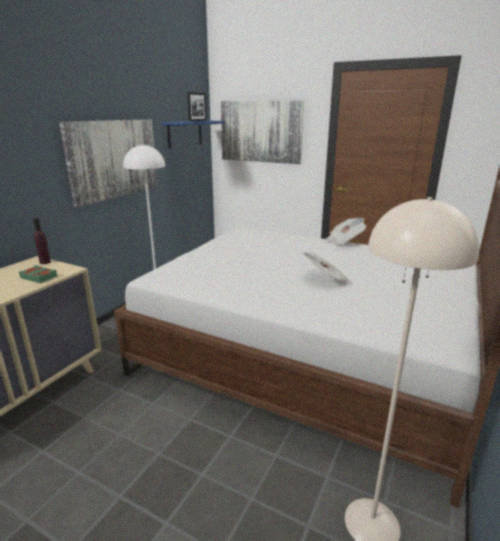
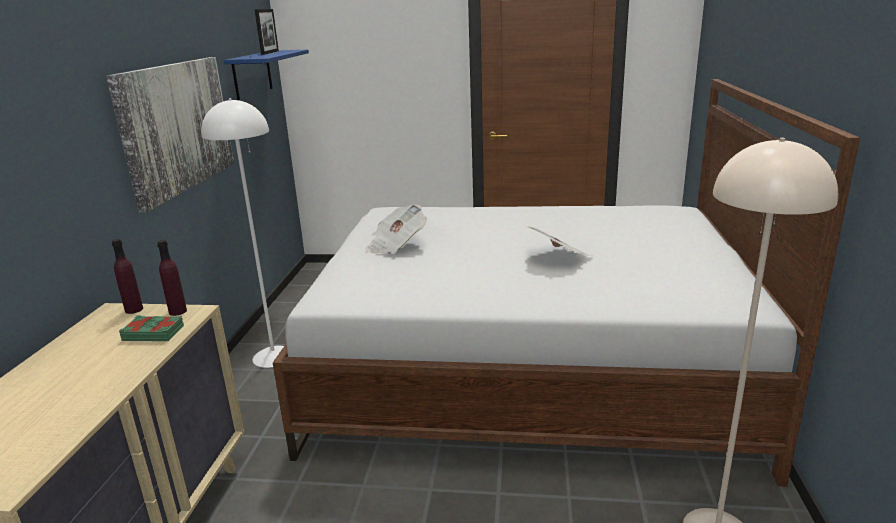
camera: 20 degrees left, 0 degrees up
picture [221,100,304,164] -> none
newspaper [324,218,366,245] -> newspaper moved to [365,204,427,254]
none -> purple bottle [157,240,187,316]

